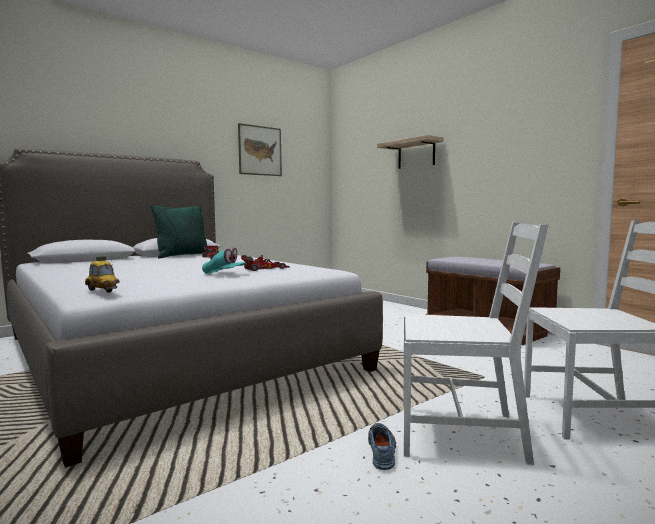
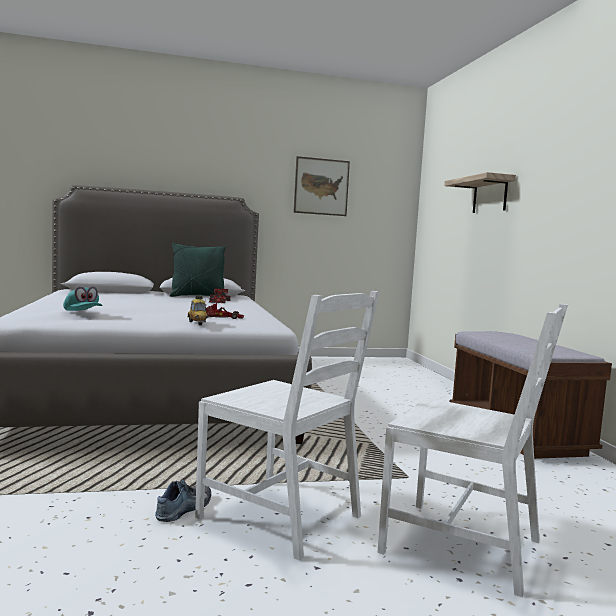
camera: 25 degrees right, 0 degrees up
toy car [85,256,120,293] -> toy car moved to [188,296,208,325]
turquoise cap [202,248,247,274] -> turquoise cap moved to [63,286,102,311]

